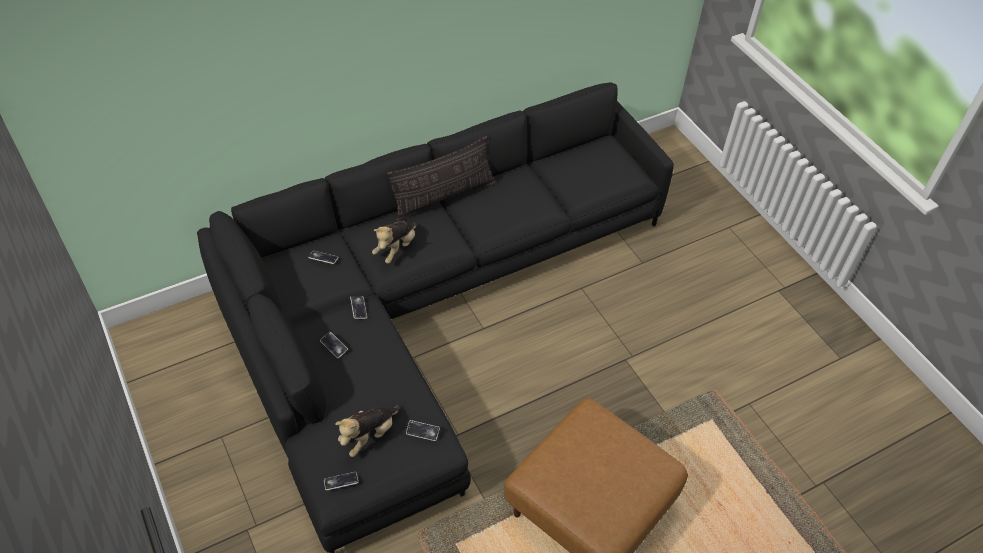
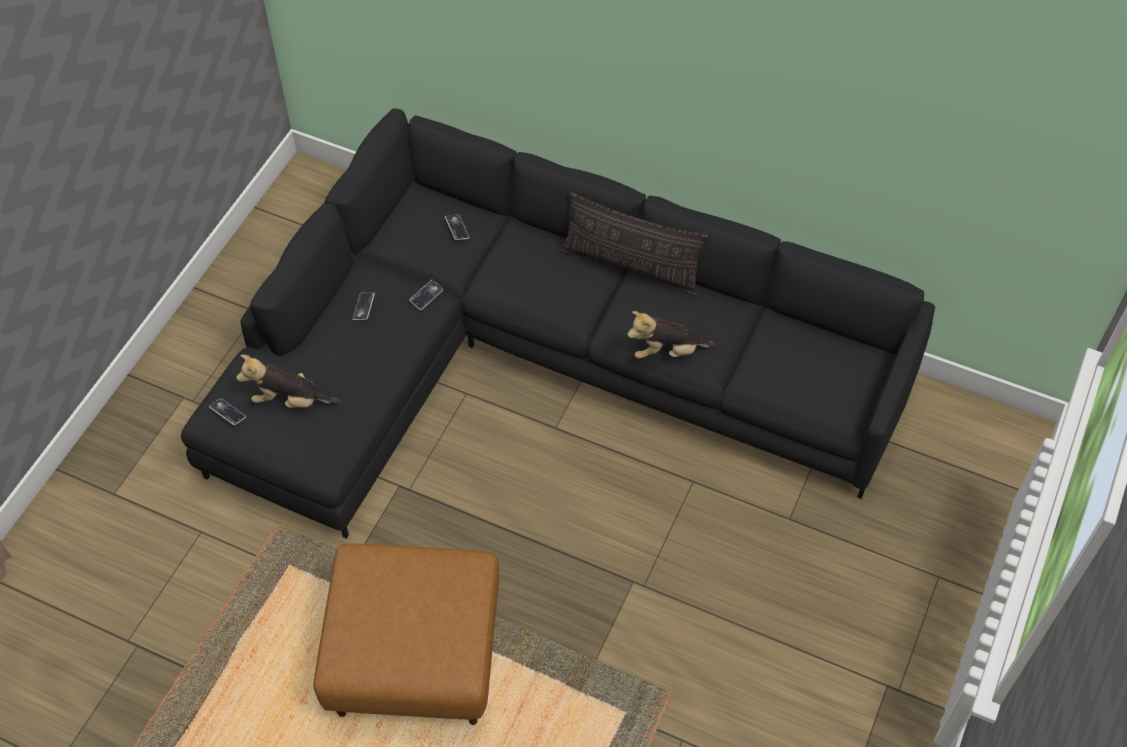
camera: 55 degrees right, 5 degrees up
plush toy [372,221,417,264] -> plush toy moved to [627,311,716,359]
phone [406,420,440,441] -> none

